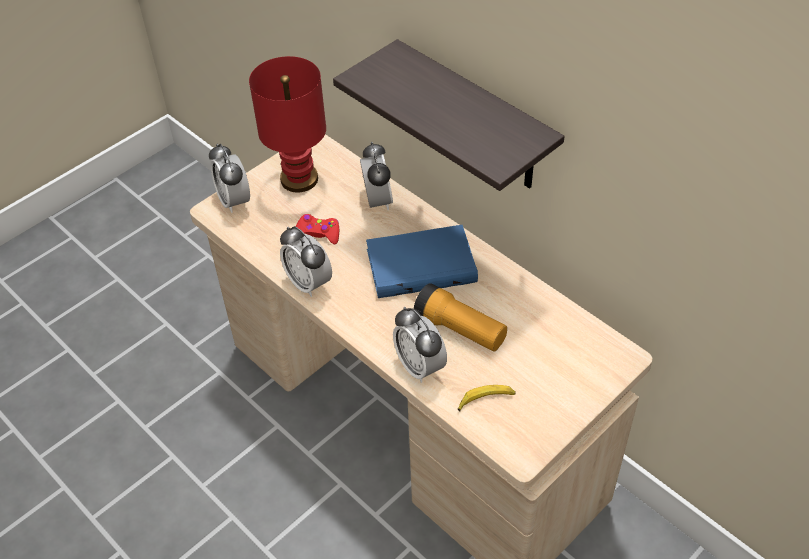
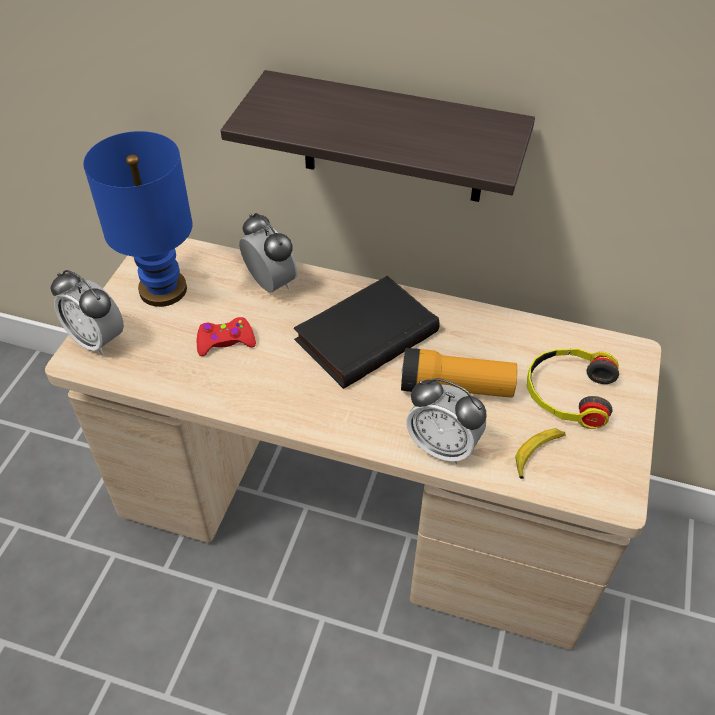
camera: 30 degrees left, 0 degrees up
red table lamp [249,56,326,193] -> blue table lamp [83,131,193,307]
alarm clock [280,226,332,297] -> none
blue book [366,225,478,298] -> black book [294,276,440,389]
none -> headphones [527,349,619,429]

